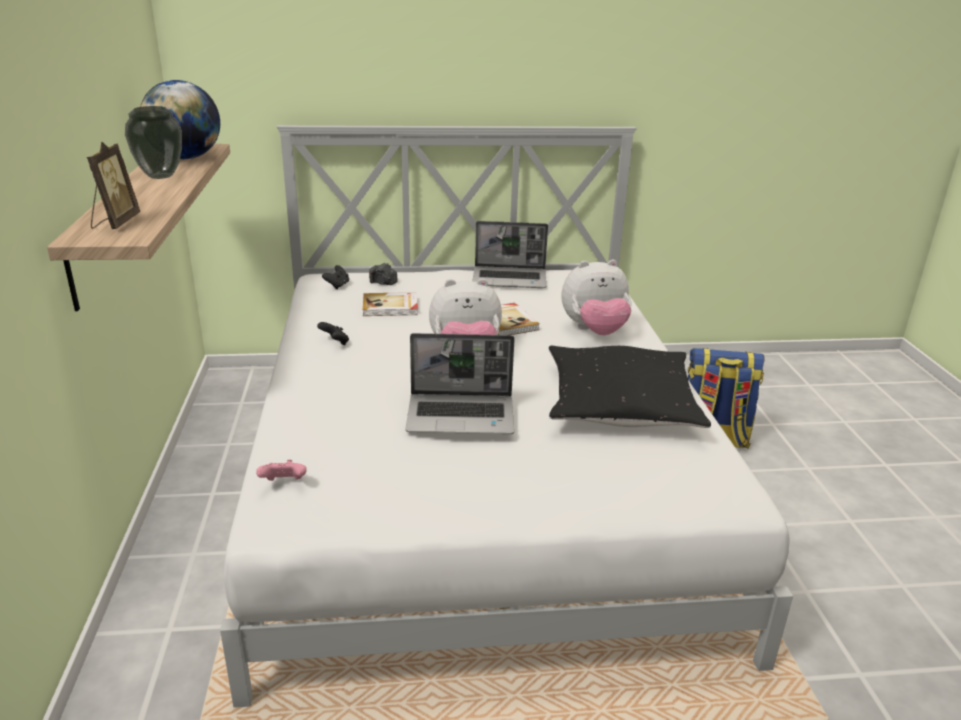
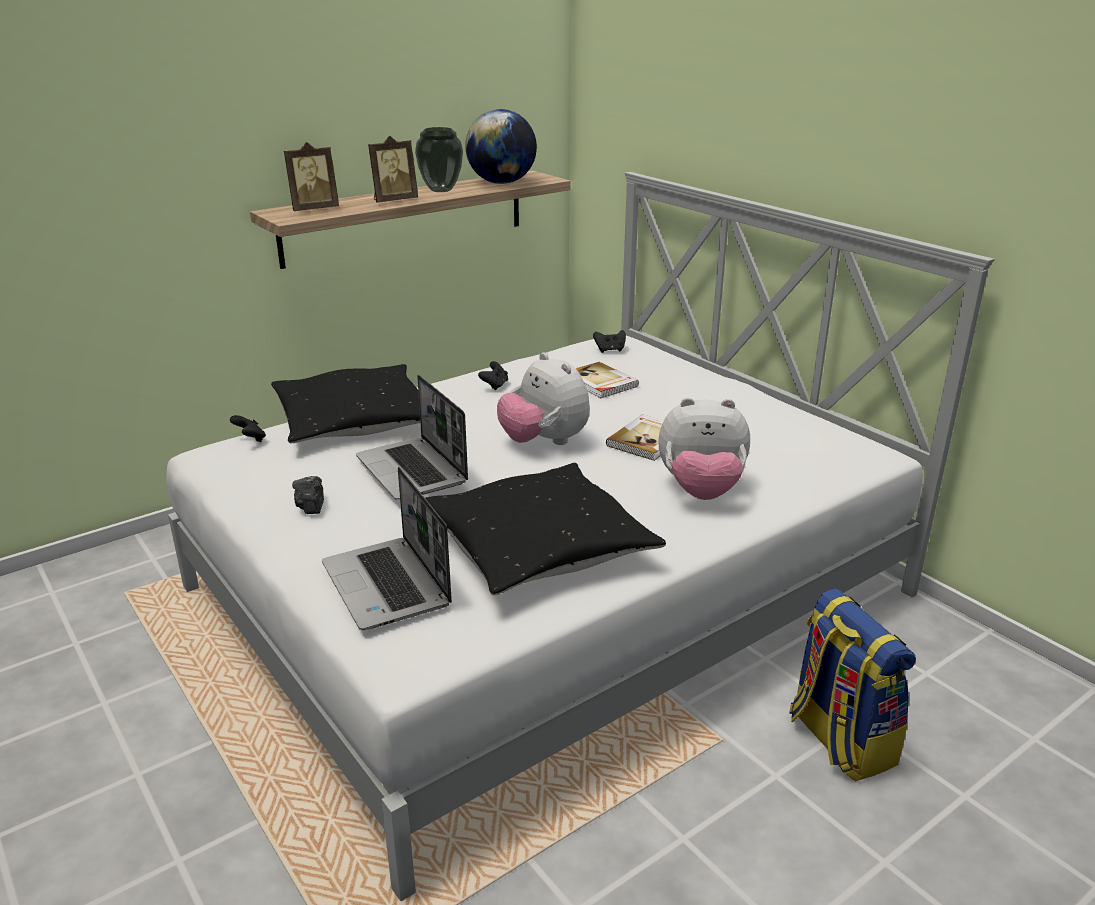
camera: 60 degrees right, 0 degrees up
pink game controller [256,460,307,481] -> black game controller [230,415,266,442]
camera [369,262,398,285] -> camera moved to [292,476,324,514]
laptop [472,221,548,288] -> laptop moved to [322,467,452,630]
plush toy [562,260,632,335] -> plush toy turned 45 degrees counterclockwise [658,397,750,500]
none -> black pillow [271,364,420,443]
none -> picture frame [368,136,418,203]

